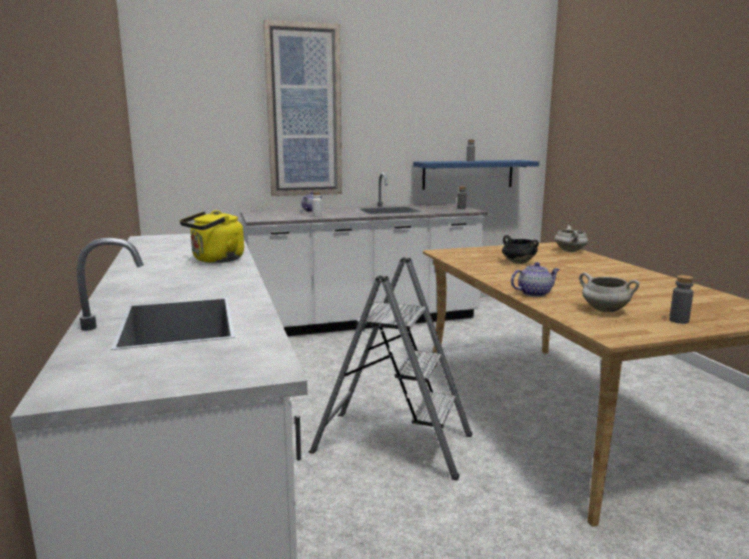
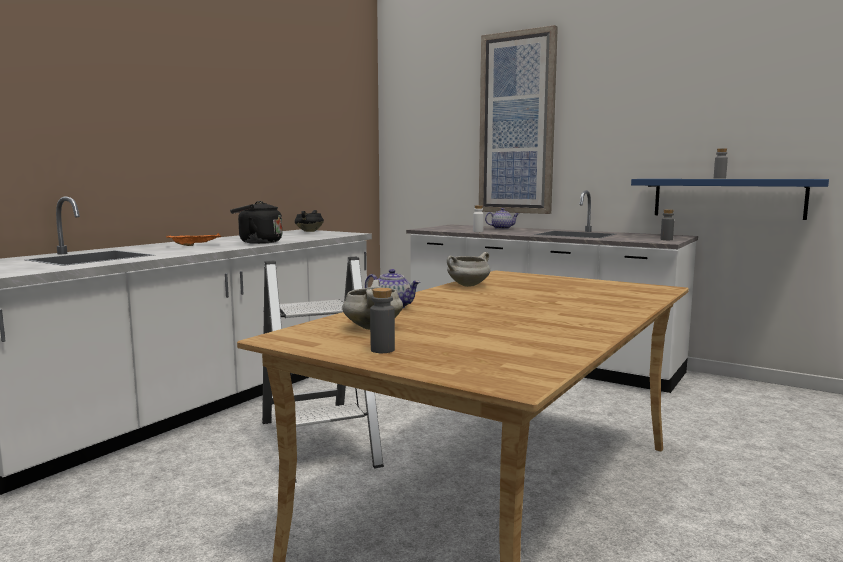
camera: 50 degrees right, 5 degrees down
yellow kettle [180,210,244,263] -> black kettle [230,201,282,244]
black cooking pot [502,235,539,264] -> black cooking pot moved to [295,210,324,232]
white cooking pot [555,225,588,252] -> white cooking pot moved to [447,252,491,287]
none -> orange tray [166,233,221,246]

